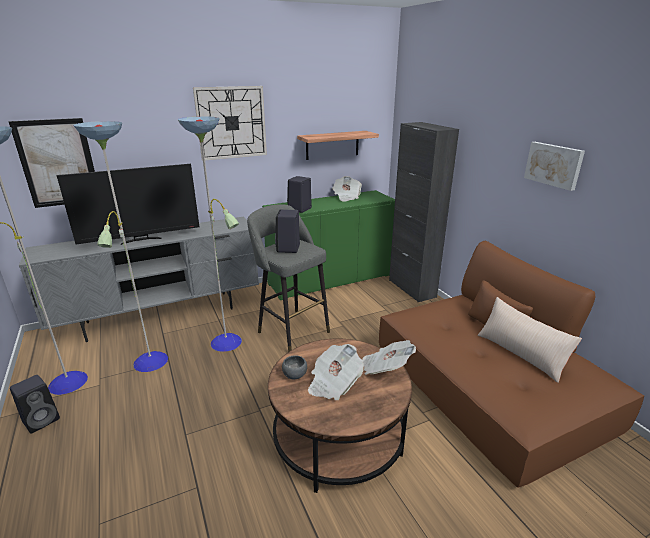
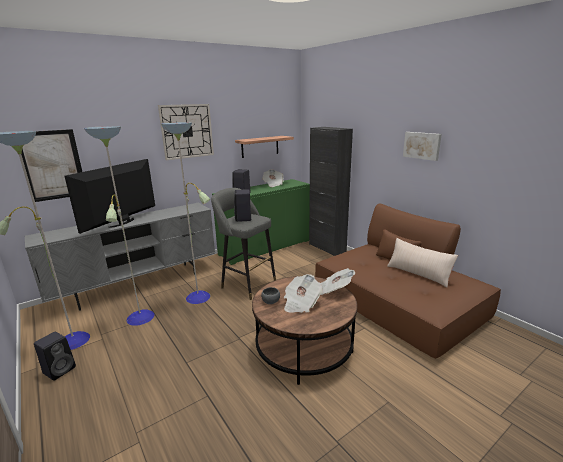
camera: 10 degrees left, 5 degrees down
television [57,164,200,245] -> television turned 150 degrees clockwise [64,159,155,234]

